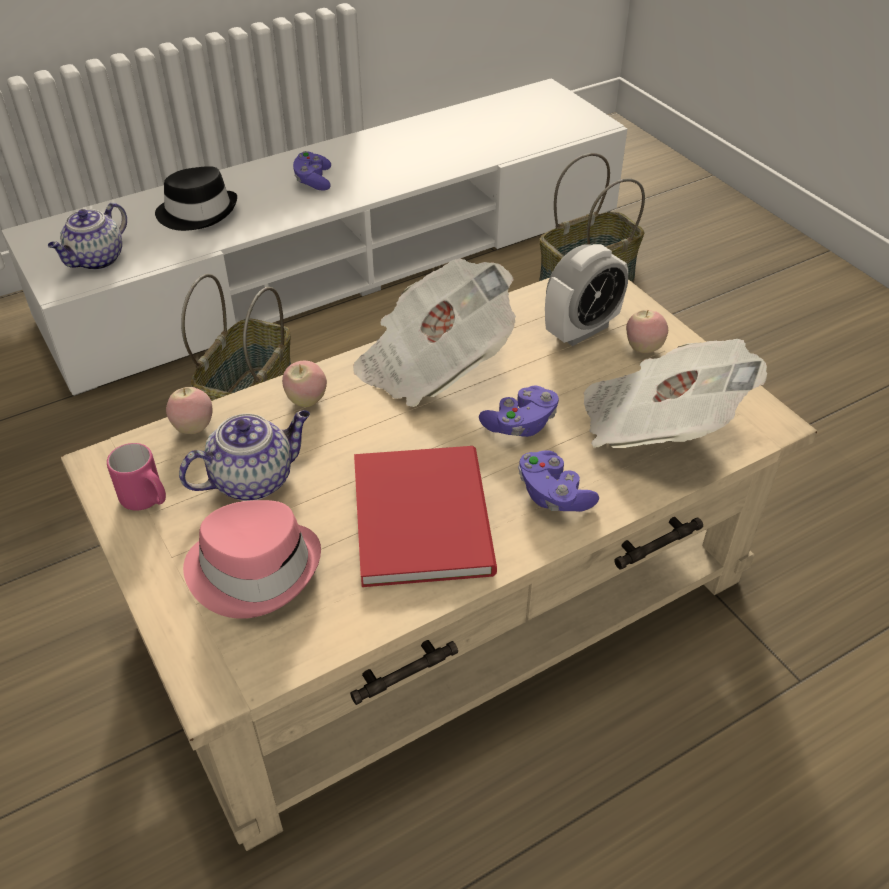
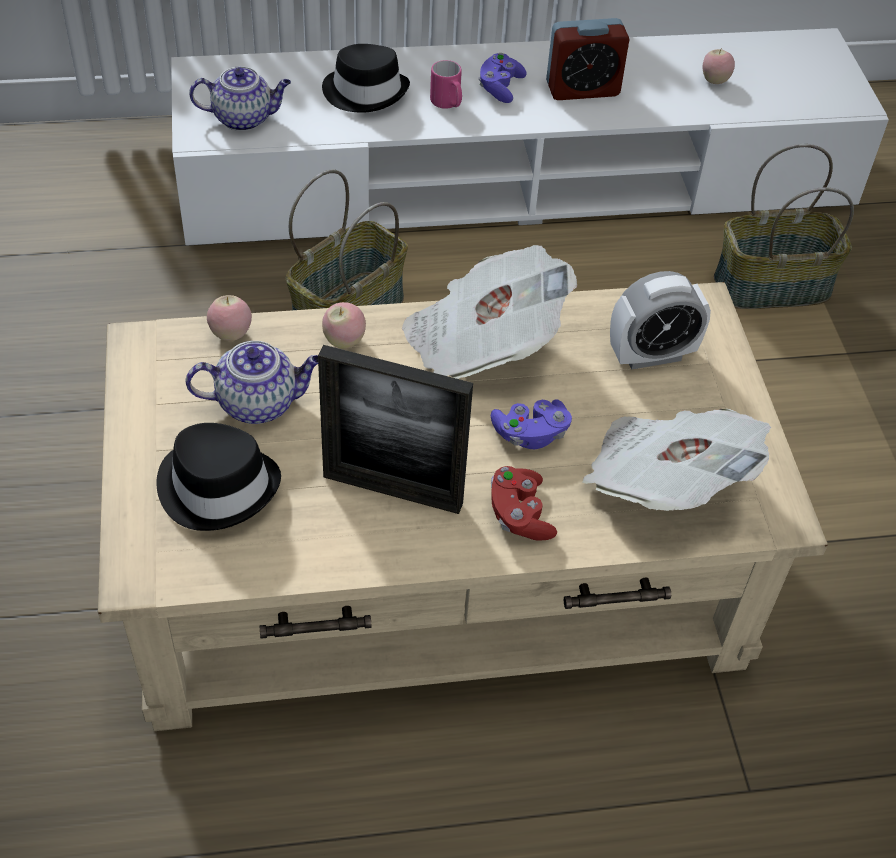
camera: 20 degrees right, 5 degrees up
teapot [48,203,127,270] -> teapot turned 150 degrees counterclockwise [189,67,291,131]
pink mug [107,443,166,511] -> pink mug moved to [430,60,462,109]
pink hat [183,500,321,619] -> black hat [157,423,281,531]
red book [354,446,497,587] -> picture frame [318,345,473,514]
purple game controller [518,450,599,512] -> red game controller [491,466,557,540]
apple [626,309,668,353] -> apple moved to [703,48,735,84]
none -> alarm clock [546,18,630,100]

